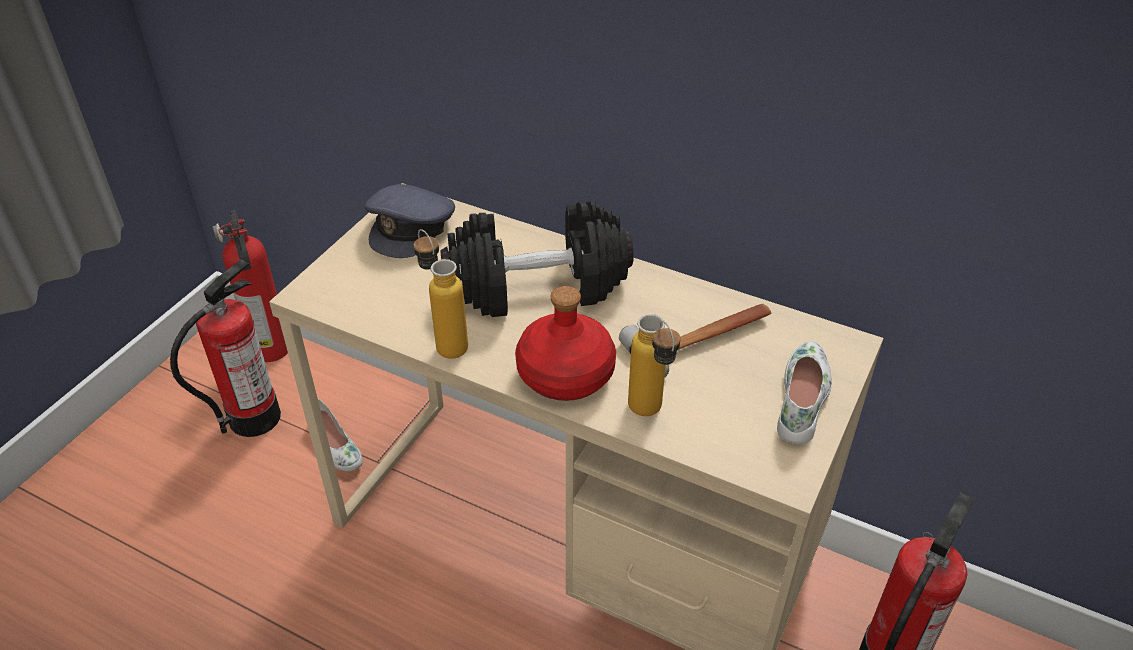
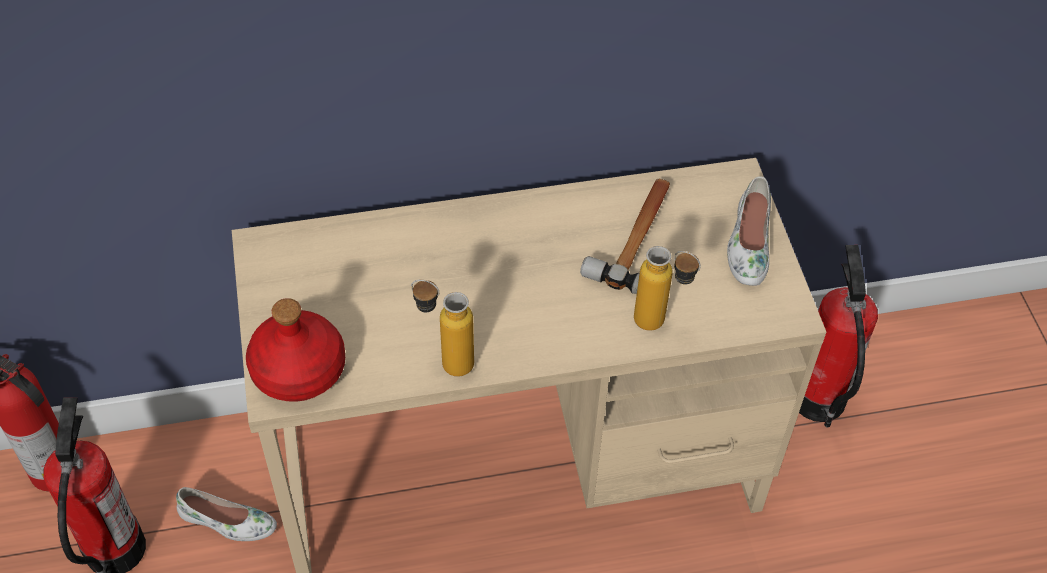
camera: 40 degrees left, 10 degrees up
grey cap [365,184,455,258] -> none
black dumbbell [440,201,634,317] -> none
red bottle [515,286,616,401] -> red bottle moved to [246,298,345,401]
white shoe [777,341,832,444] -> white shoe turned 150 degrees counterclockwise [727,176,771,286]

